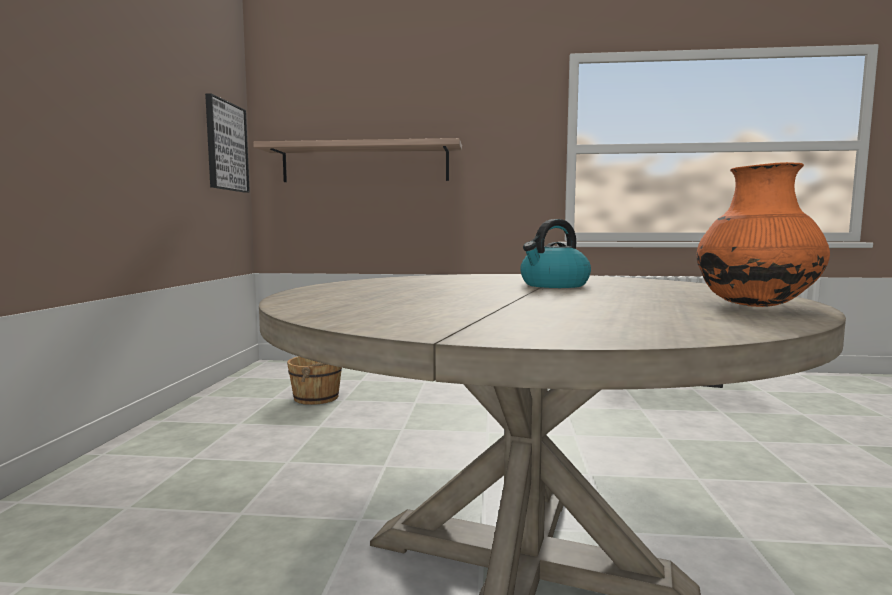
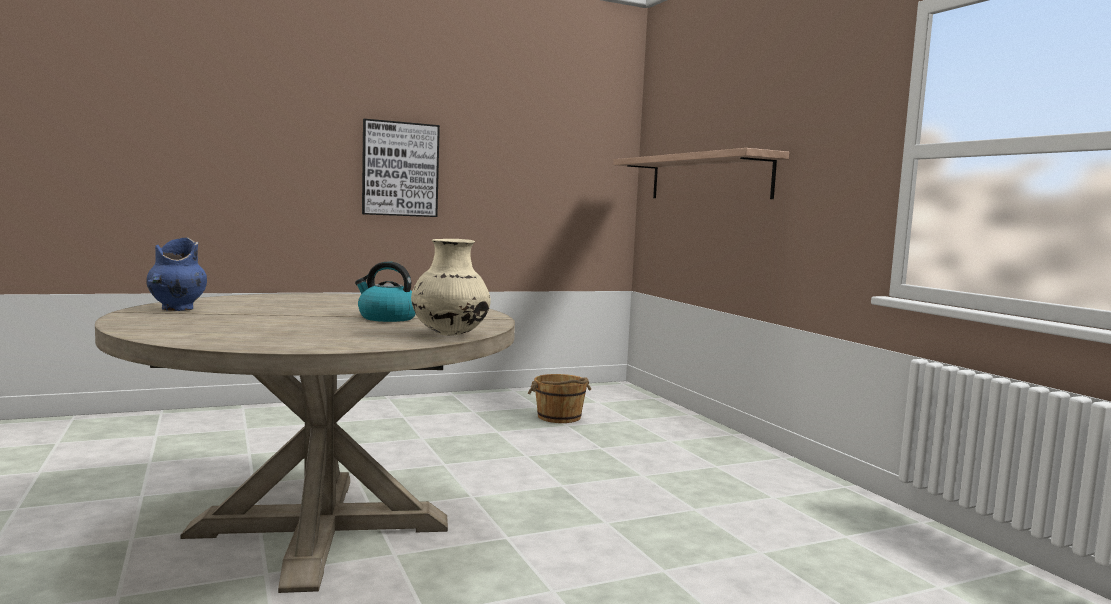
camera: 60 degrees right, 0 degrees up
picture [205,93,250,193] -> picture moved to [362,119,440,217]
orange vase [696,162,830,307] -> none
none -> blue vase [146,238,207,311]
none -> beige vase [411,239,491,336]

